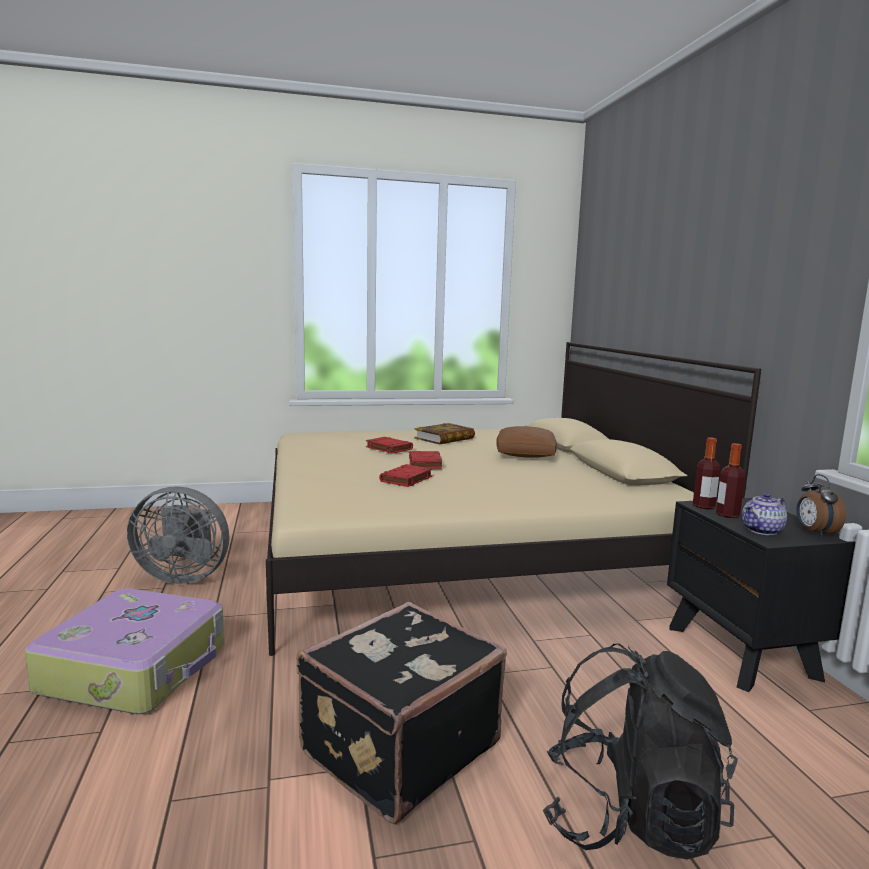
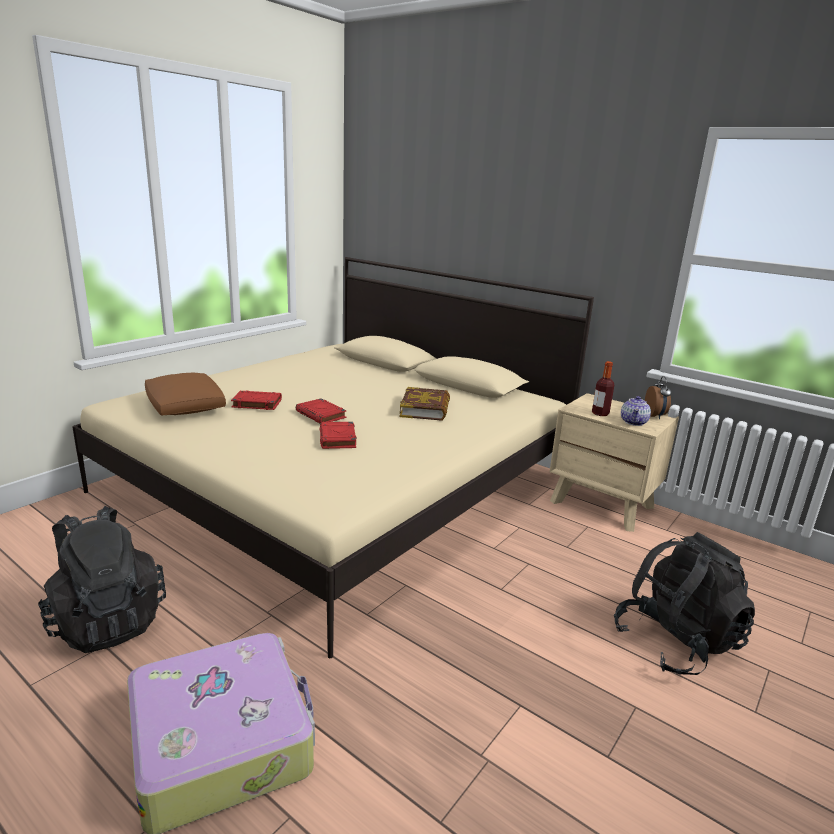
camera: 40 degrees left, 10 degrees up
grey fan [127,486,229,584] -> black backpack [38,506,166,653]
black suitcase [296,602,507,824] -> none
book [414,423,475,445] -> book moved to [399,387,450,421]
brown pillow [497,426,557,458] -> brown pillow moved to [145,373,226,415]
black nightstand [667,498,856,692] -> beige nightstand [550,393,679,532]
bottle [693,437,720,509] -> none
alarm clock [796,474,846,538] -> alarm clock turned 135 degrees counterclockwise [645,376,671,419]

